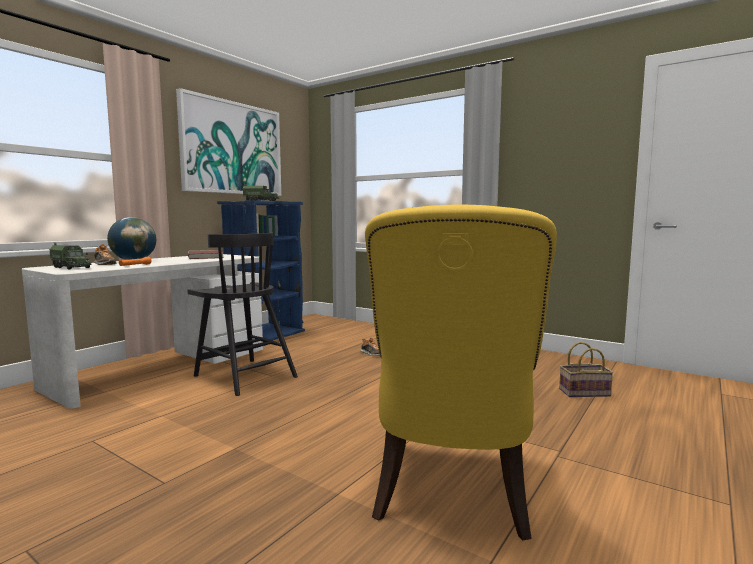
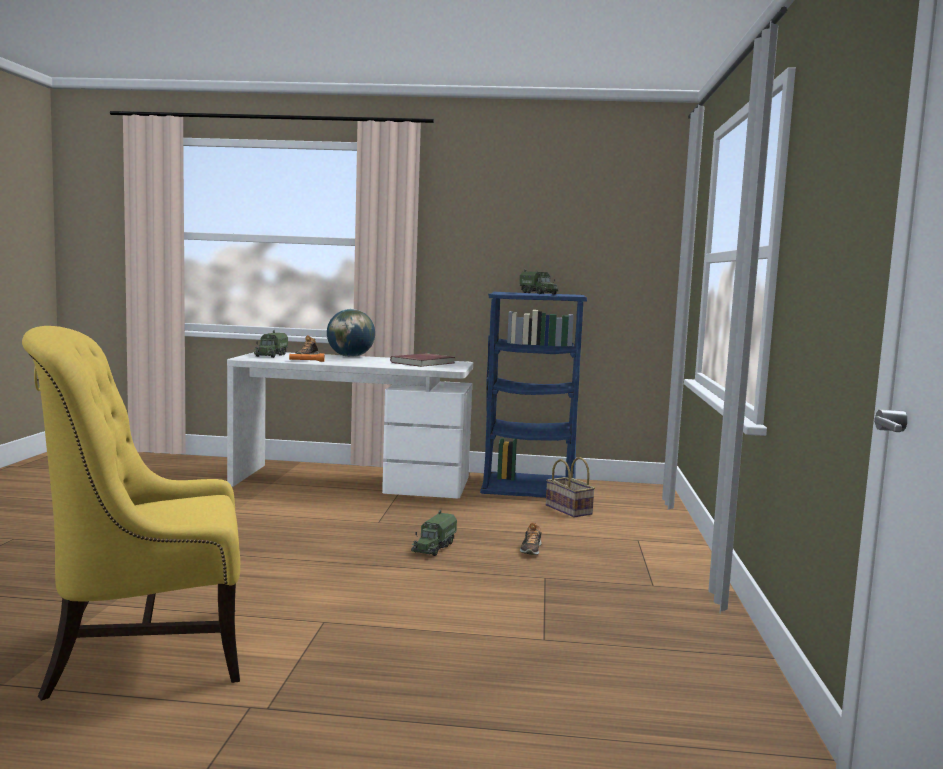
camera: 60 degrees right, 0 degrees up
picture [176,88,281,196] -> none
black chair [188,233,298,396] -> none
basket [559,342,614,397] -> basket moved to [546,457,595,517]
none -> toy truck [411,509,457,556]

